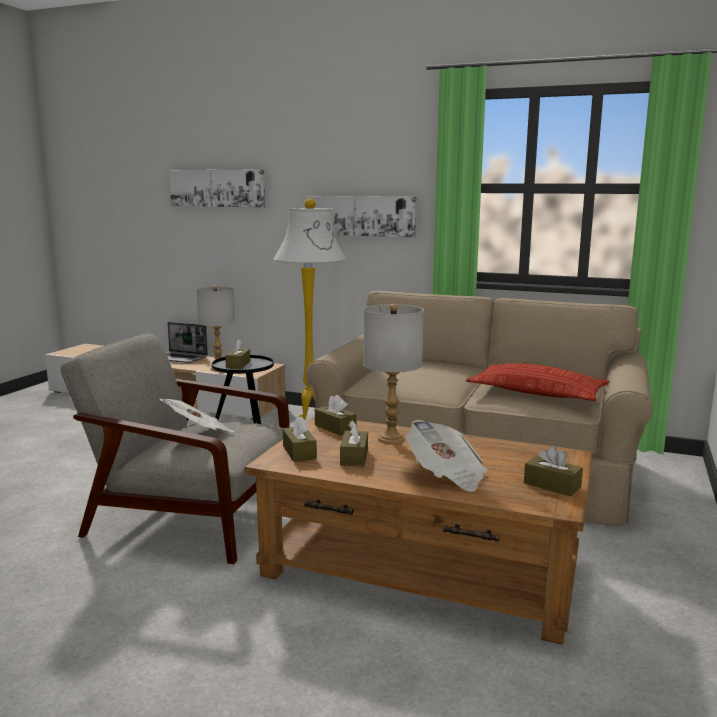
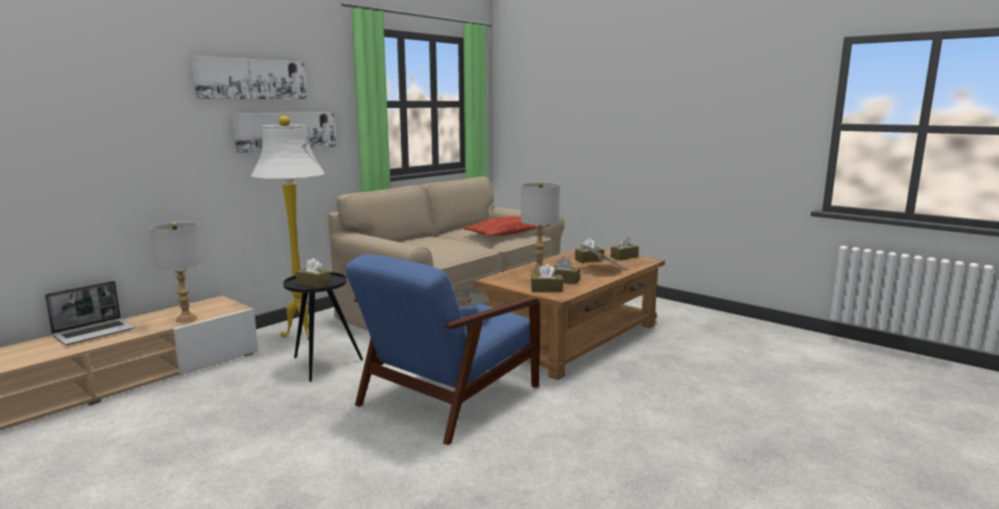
camera: 70 degrees left, 0 degrees up
grey armchair [61,333,290,564] -> blue armchair [345,254,541,445]
picture [169,169,265,208] -> picture moved to [191,56,307,99]
brown tissue box [315,395,356,436] -> brown tissue box moved to [575,238,604,263]

